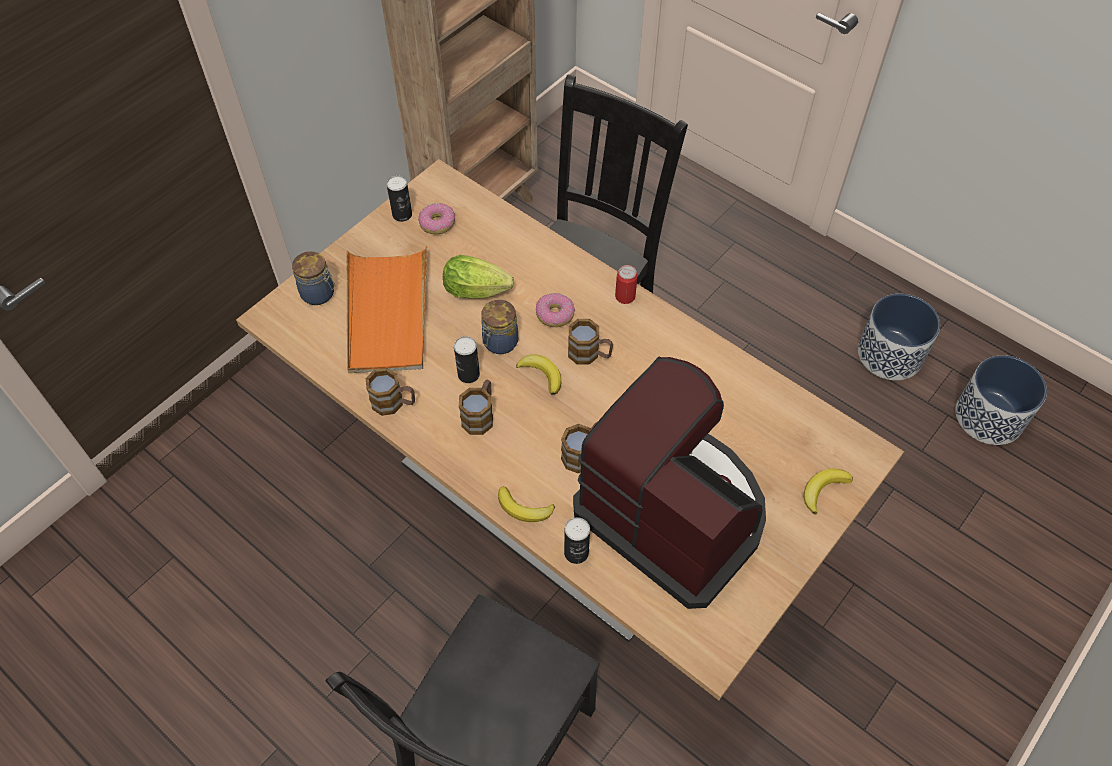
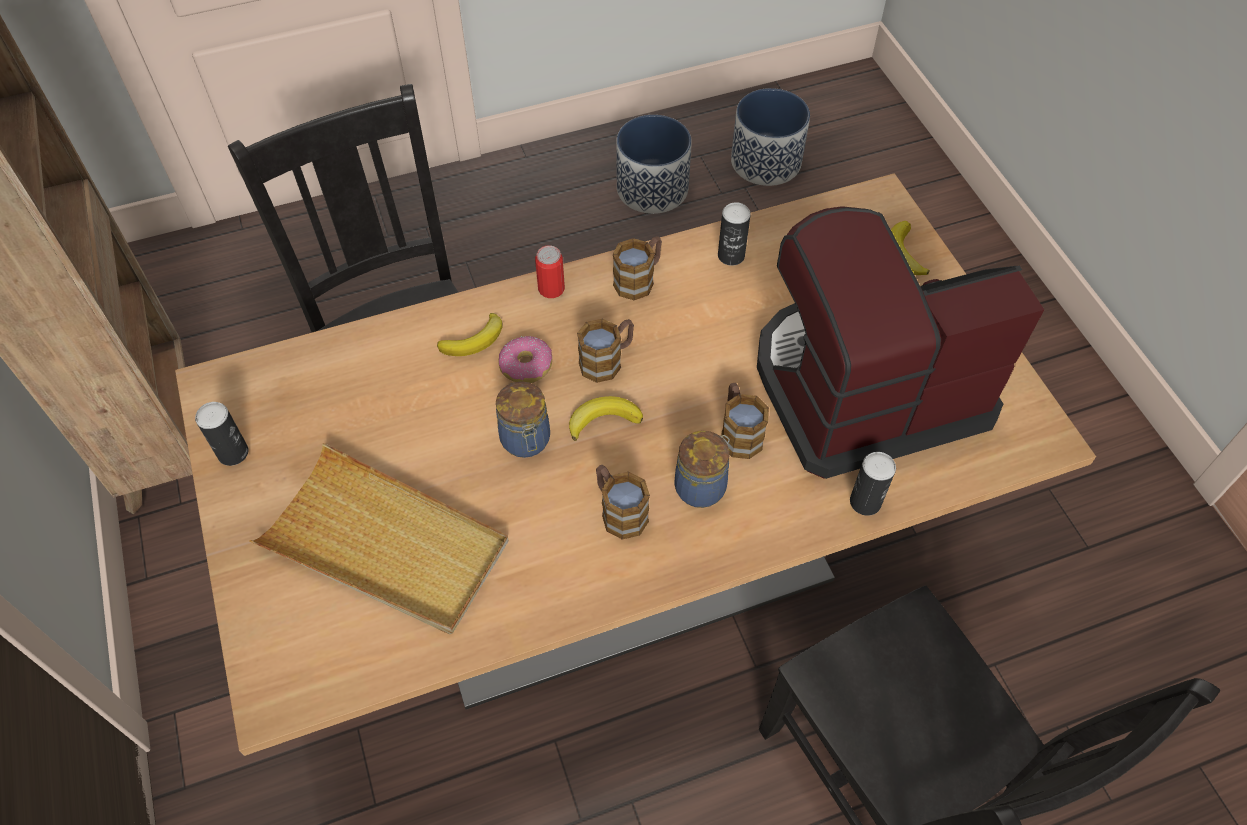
camera: 60 degrees left, 0 degrees up
jar [292,251,335,305] -> jar moved to [674,431,730,508]
orange tray [347,246,427,373] -> beige tray [249,443,509,634]
mug [366,368,415,416] -> mug moved to [613,236,662,300]
donut [418,203,455,234] -> none
lettuce [443,255,514,299] -> none
can [454,336,480,383] -> can moved to [718,202,751,266]
banana [498,486,555,522] -> banana moved to [437,313,502,356]

